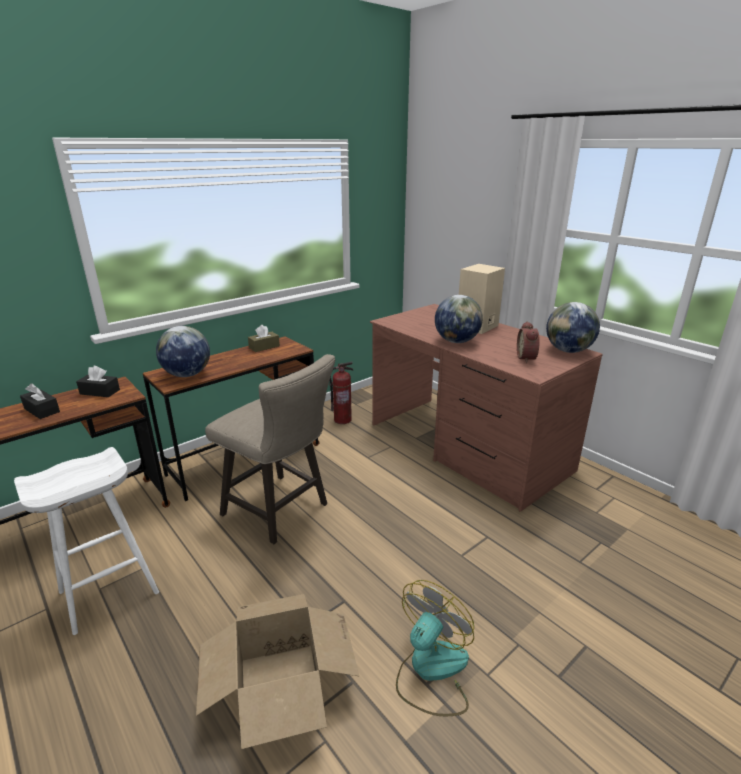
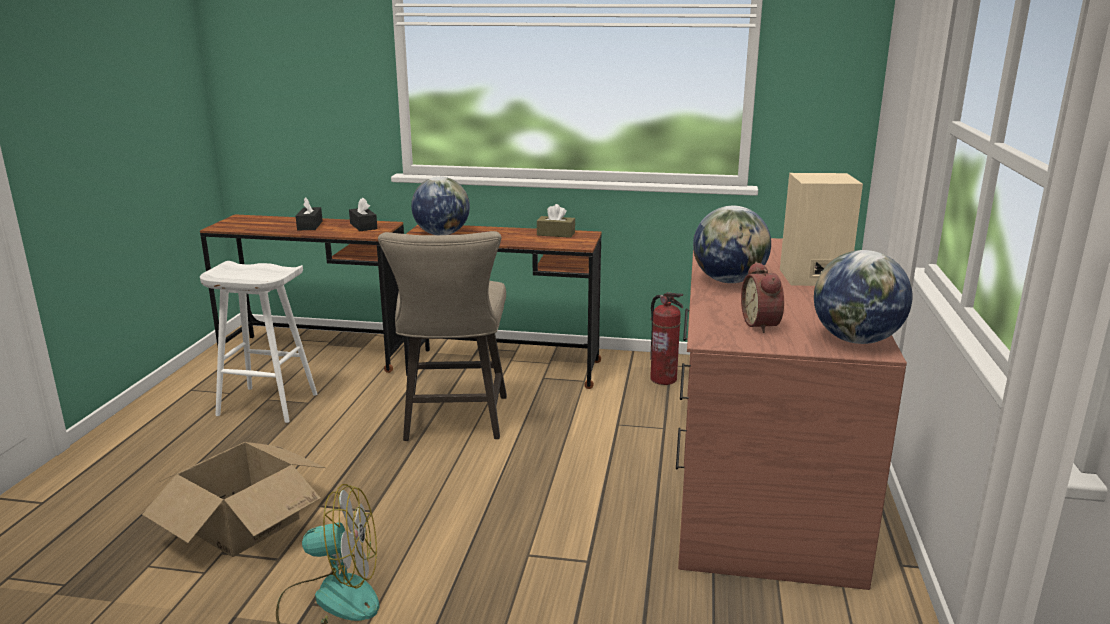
camera: 50 degrees right, 5 degrees down
alarm clock [517,322,540,363] -> alarm clock turned 60 degrees counterclockwise [741,262,784,333]

